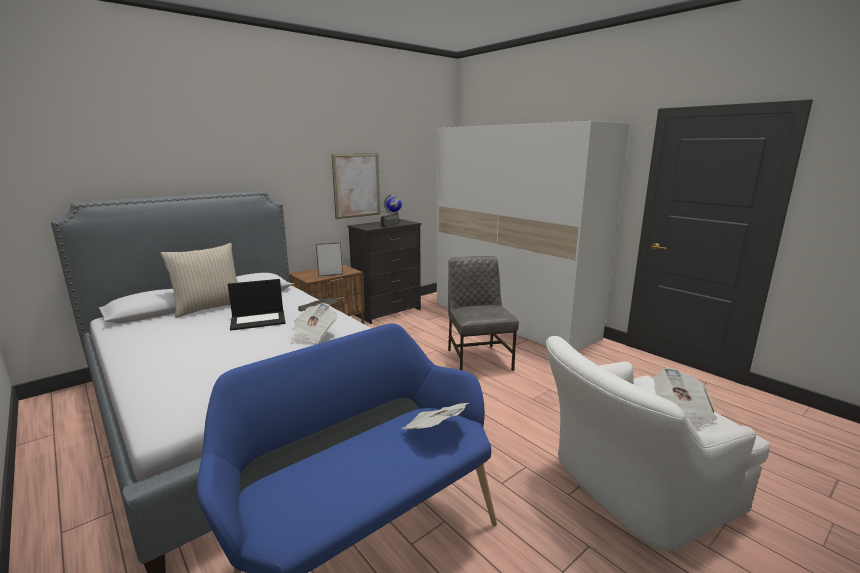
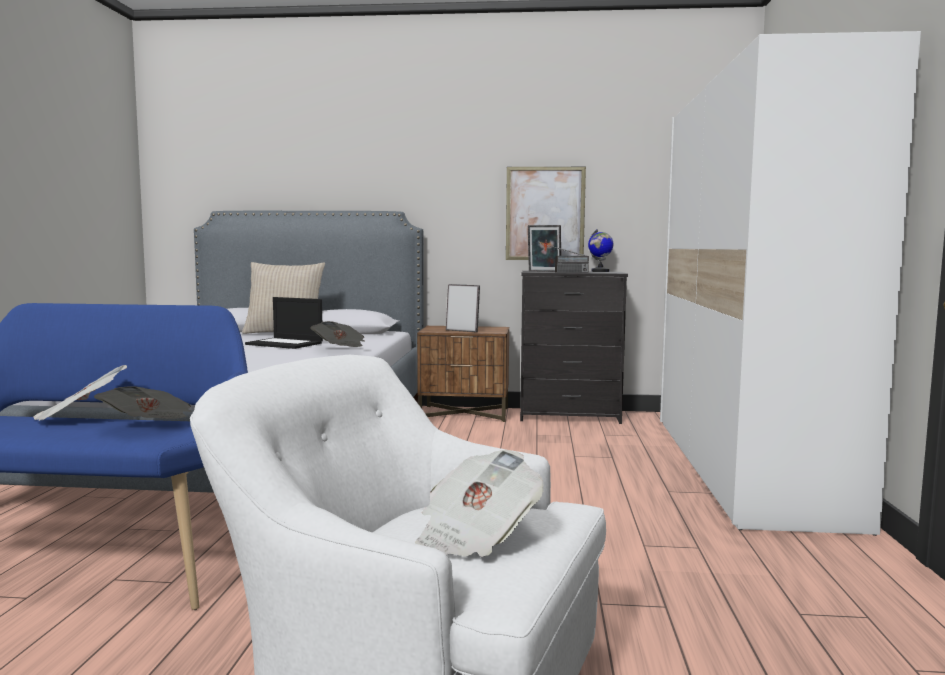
camera: 45 degrees right, 10 degrees down
newspaper [291,303,337,344] -> newspaper moved to [34,365,127,421]
grey chair [448,256,519,371] -> none
none -> picture frame [528,225,561,272]

